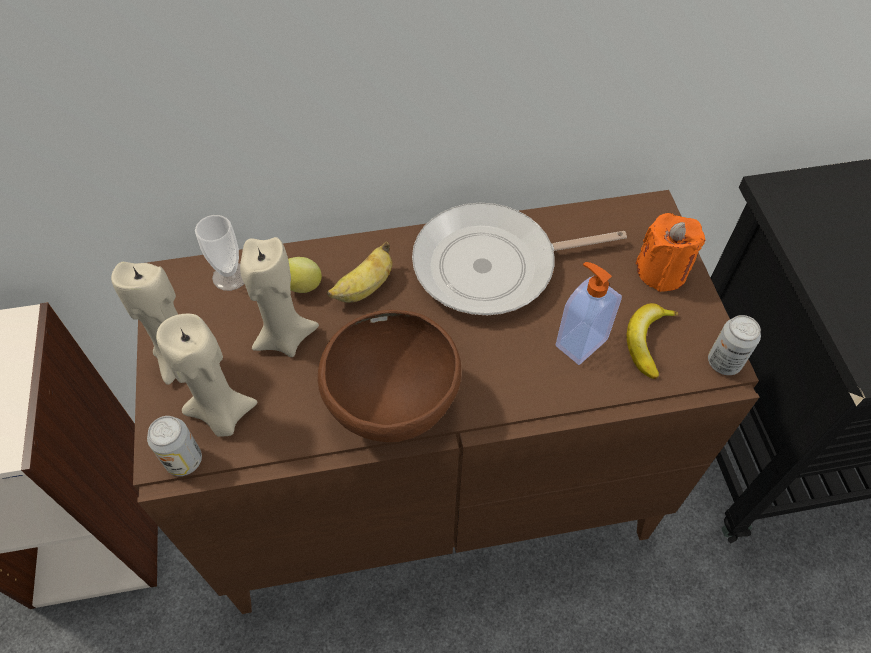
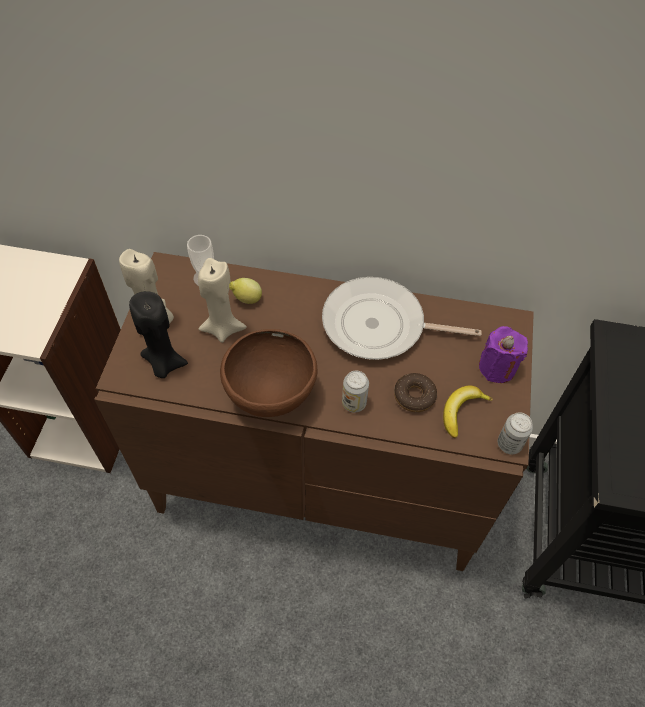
camera: 20 degrees right, 0 degrees up
can [147,416,202,476] -> can moved to [342,370,369,413]
beige candle [156,314,257,437] -> black candle [129,291,188,378]
banana [327,241,393,303] -> none
soap dispenser [556,262,622,365] -> donut [394,373,437,412]
orange candle [635,213,706,292] -> purple candle [479,326,528,383]

